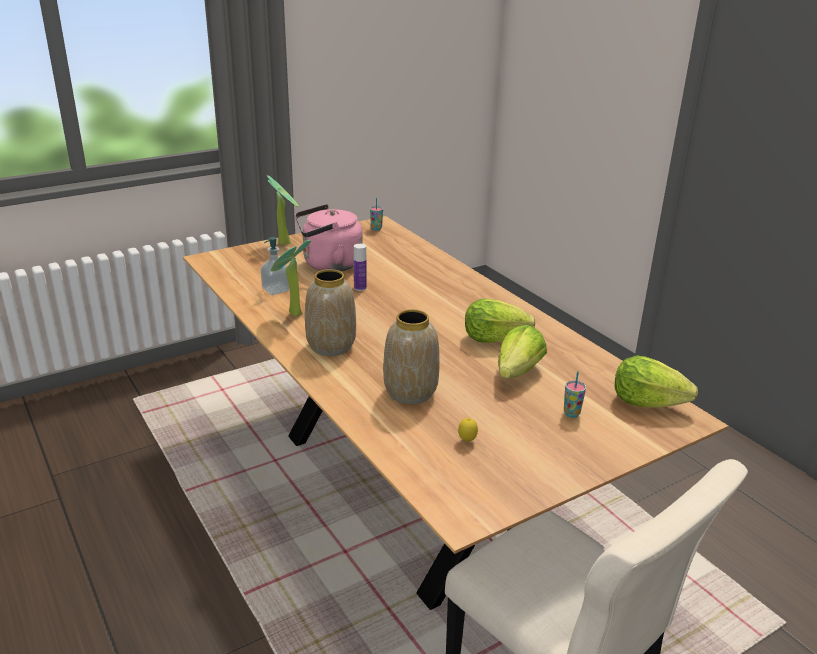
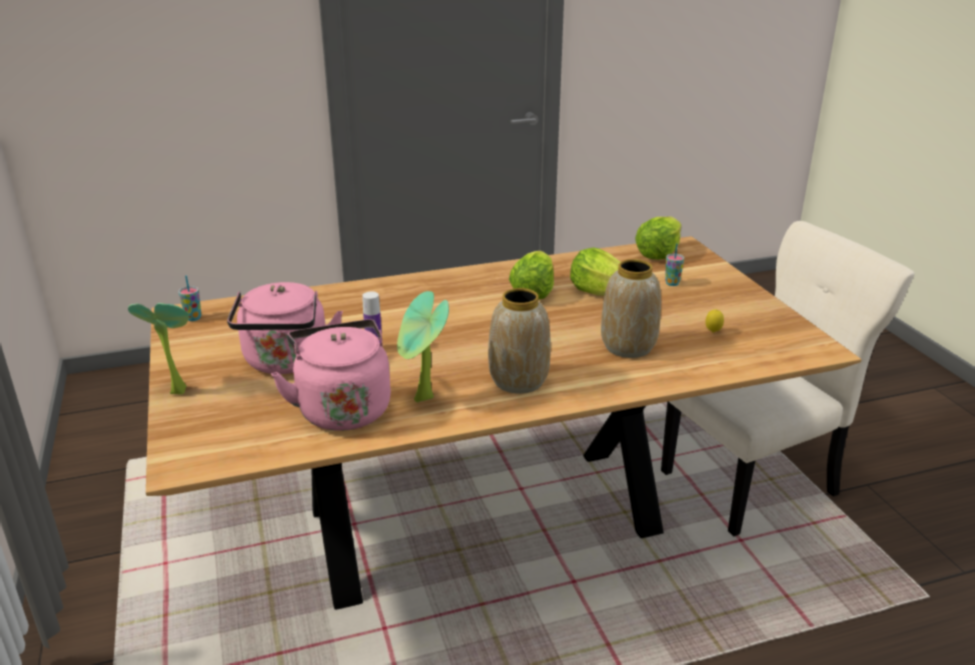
camera: 75 degrees left, 0 degrees up
soap dispenser [261,237,290,295] -> pink kettle [271,319,391,431]

